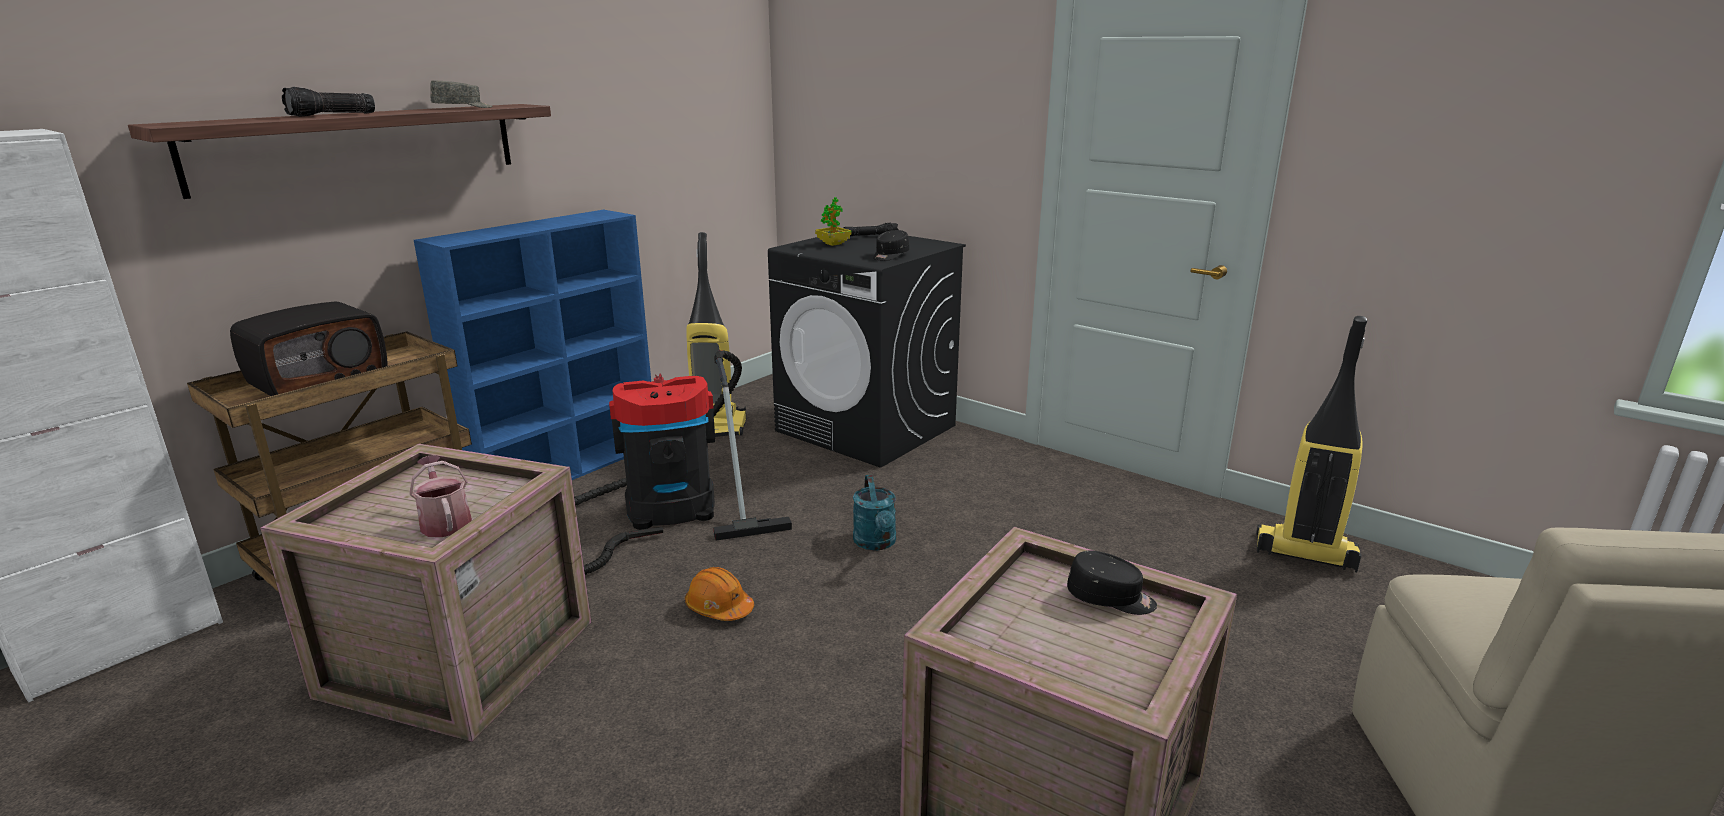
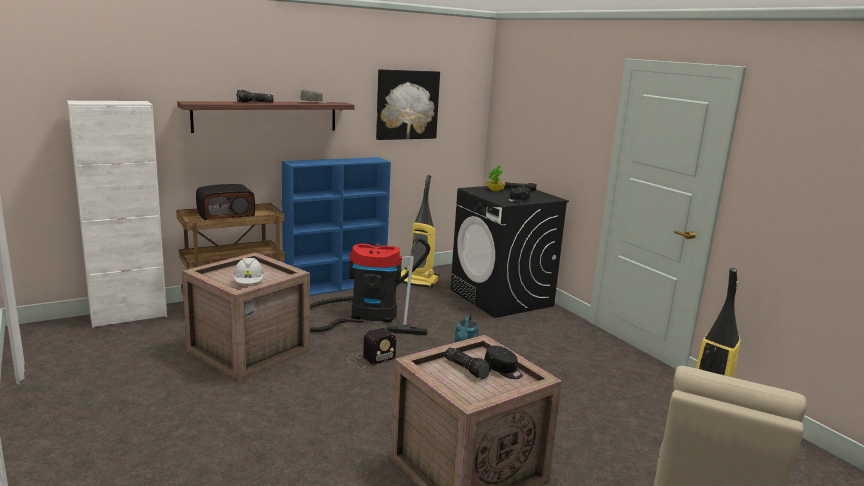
camera: 20 degrees right, 5 degrees down
watering can [409,455,472,537] -> white hard hat [233,258,265,284]
orange hard hat [685,567,754,621] -> radio [347,328,396,368]
none -> picture [376,69,440,140]
none -> flashlight [445,347,491,379]

